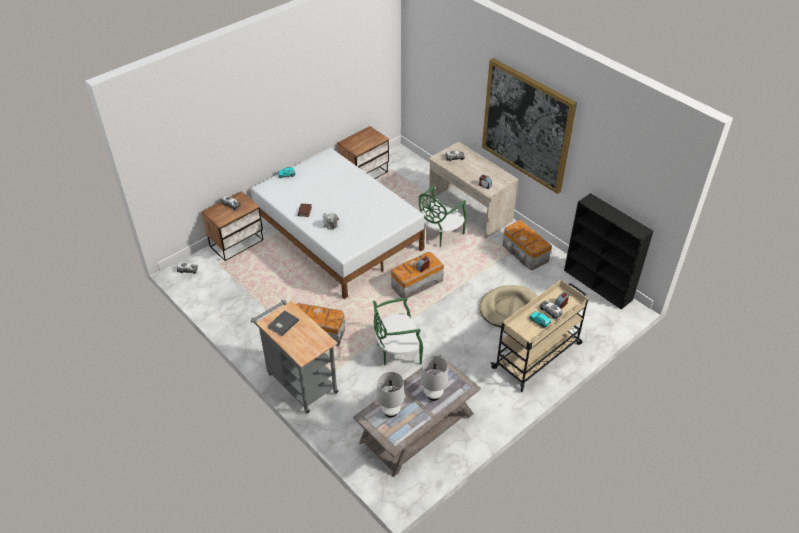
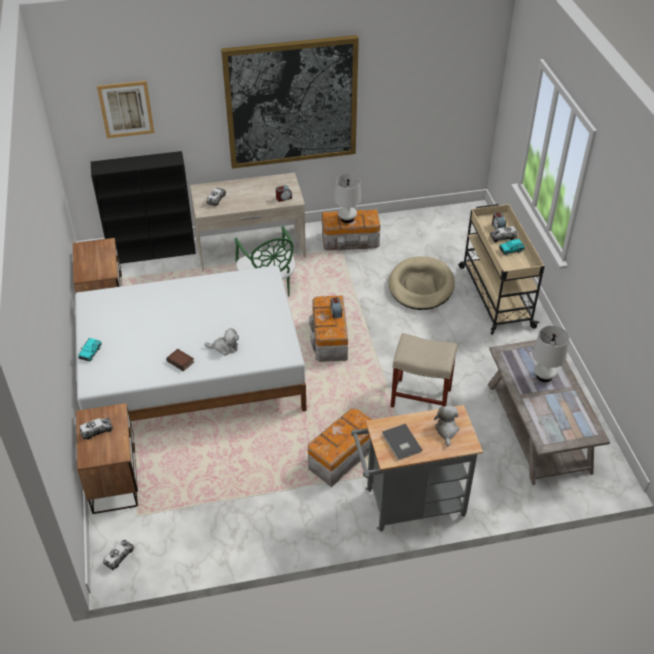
camera: 60 degrees left, 0 degrees up
green chair [373,297,423,365] -> beige stool [391,333,458,408]
white table lamp [377,372,405,417] -> white table lamp moved to [334,174,361,223]
black bookcase [564,193,653,309] -> black bookcase moved to [91,151,196,264]
none -> picture [97,81,154,138]
none -> plush toy [434,405,459,447]

